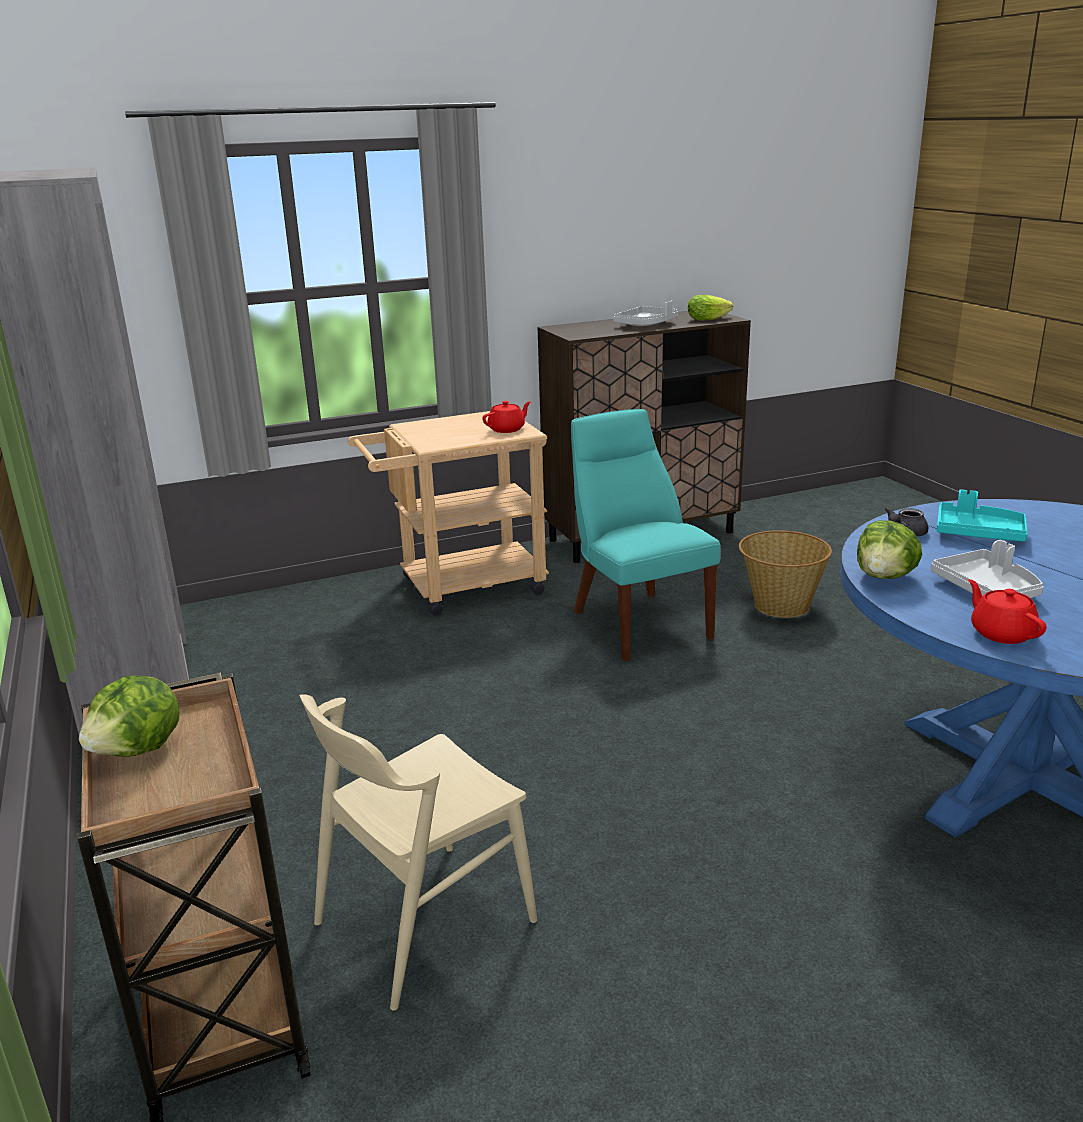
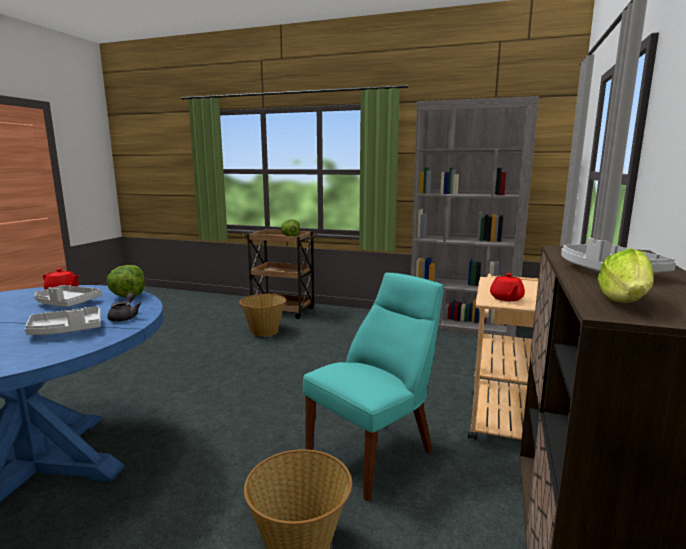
camera: 130 degrees right, 10 degrees down
beige chair [299,694,537,1010] -> basket [240,294,286,336]
turquoise chair [571,409,721,661] -> turquoise chair turned 60 degrees counterclockwise [303,272,443,501]
turquoise tray [937,490,1027,542] -> grey tray [25,306,101,335]

